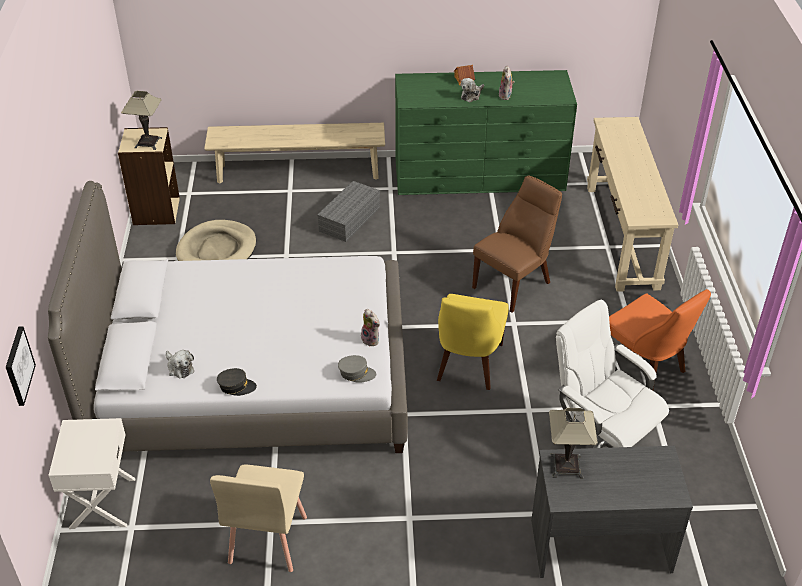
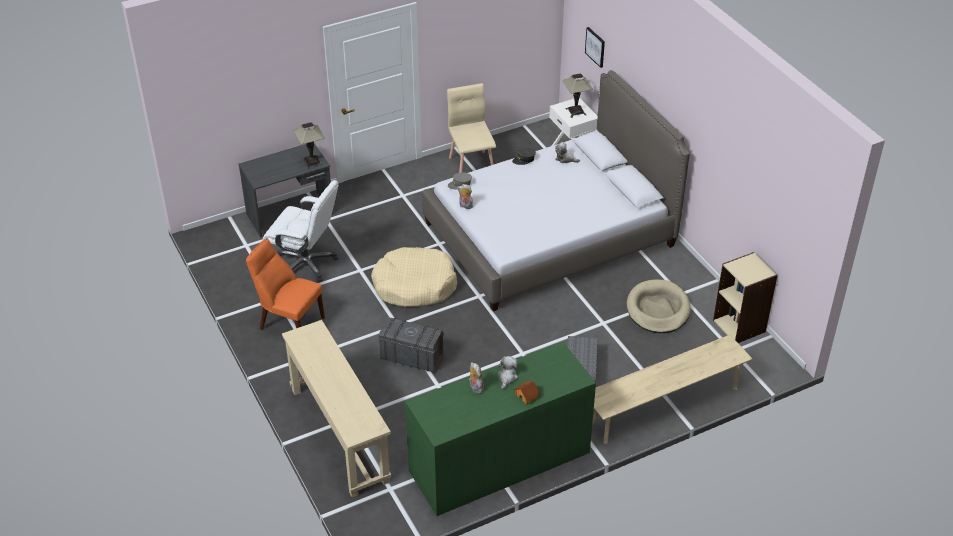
camera: 155 degrees right, 0 degrees up
table lamp [121,91,162,150] -> table lamp moved to [563,74,593,118]
yellow chair [437,294,509,390] -> beige dog bed [371,247,457,307]
brown chair [472,176,562,313] -> grey storage box [378,317,444,373]

